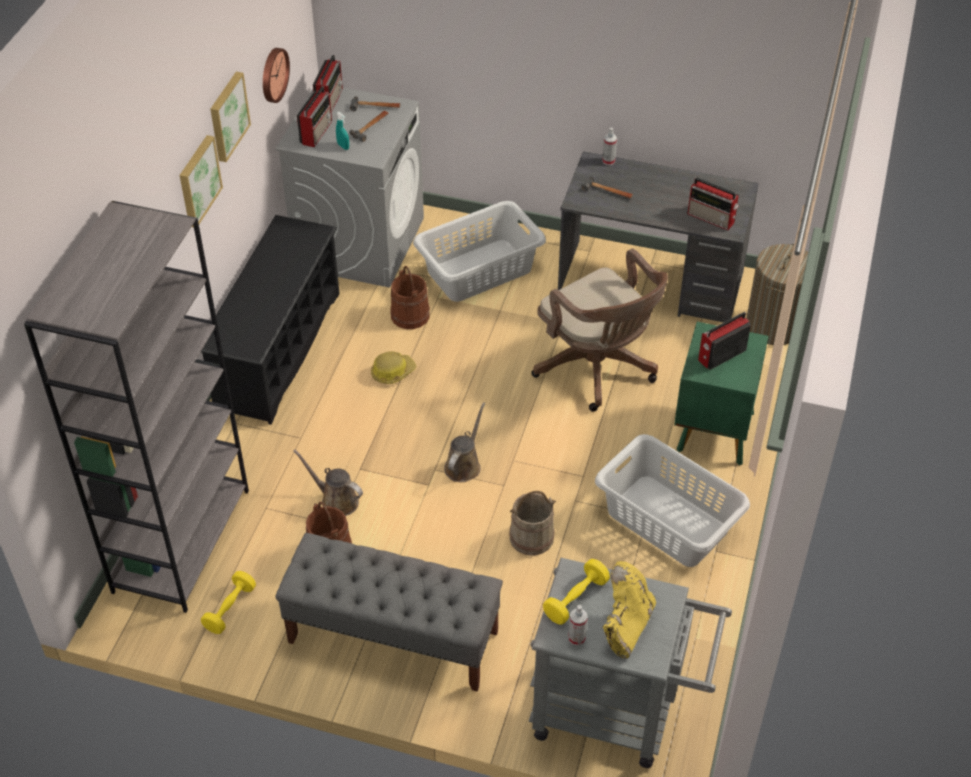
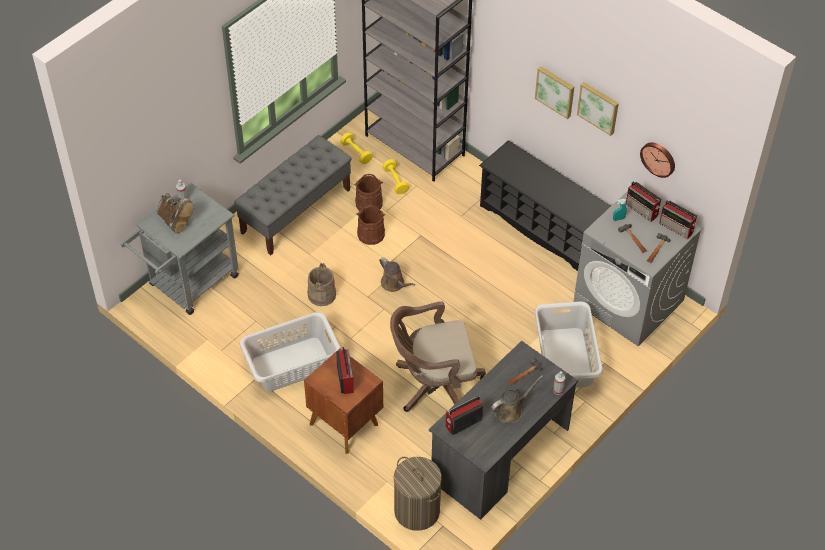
camera: 115 degrees right, 5 degrees up
brown watering can [293,450,363,516] -> brown watering can moved to [491,375,543,423]
hard hat [371,351,417,384] -> none
brown bucket [390,266,430,329] -> brown bucket moved to [356,205,385,245]
yellow dumbbell [543,559,610,625] -> yellow dumbbell moved to [383,159,409,194]
yellow boot [603,561,656,658] -> brown boot [157,193,193,233]
green nightstand [674,322,769,465] -> brown nightstand [304,349,383,454]

